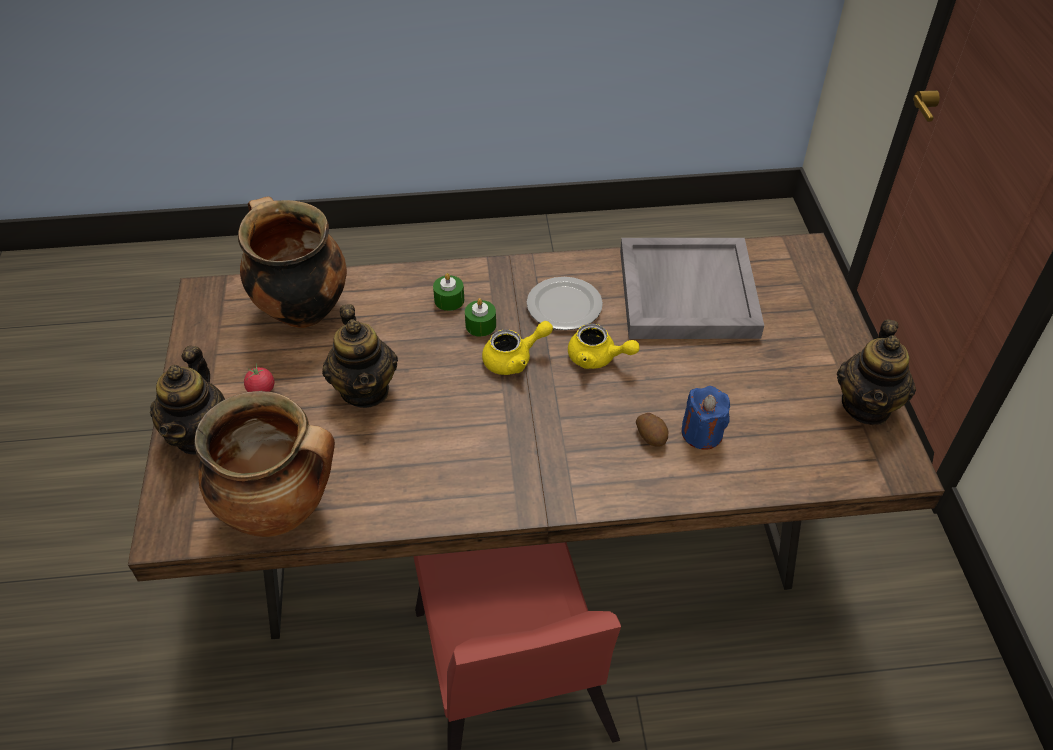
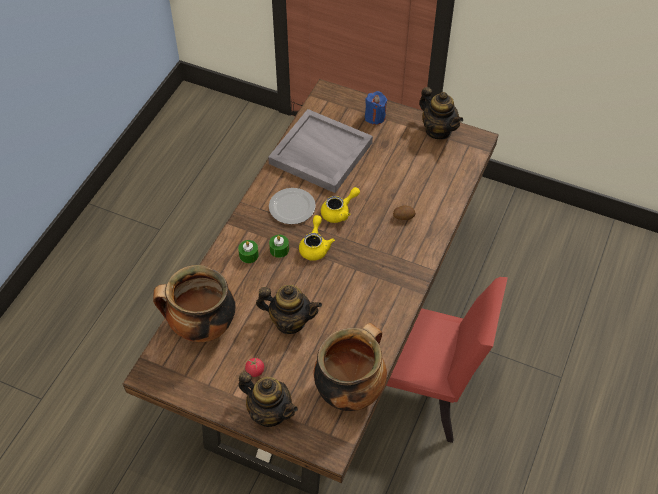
camera: 60 degrees left, 5 degrees up
blue candle [682,386,730,450] -> blue candle moved to [365,91,387,125]

